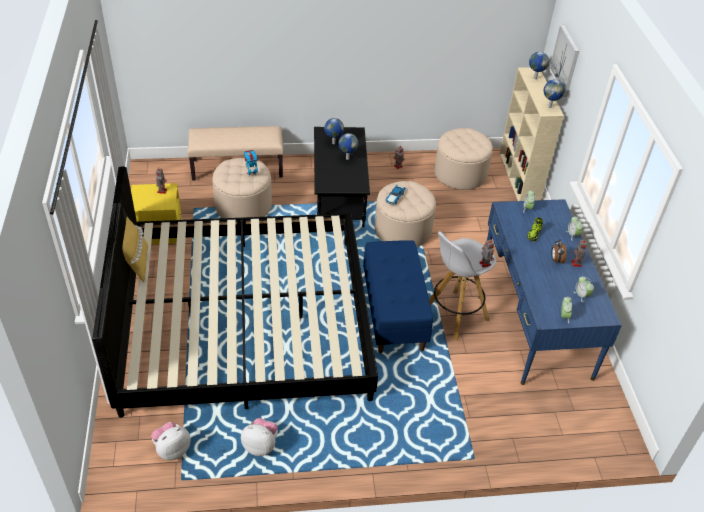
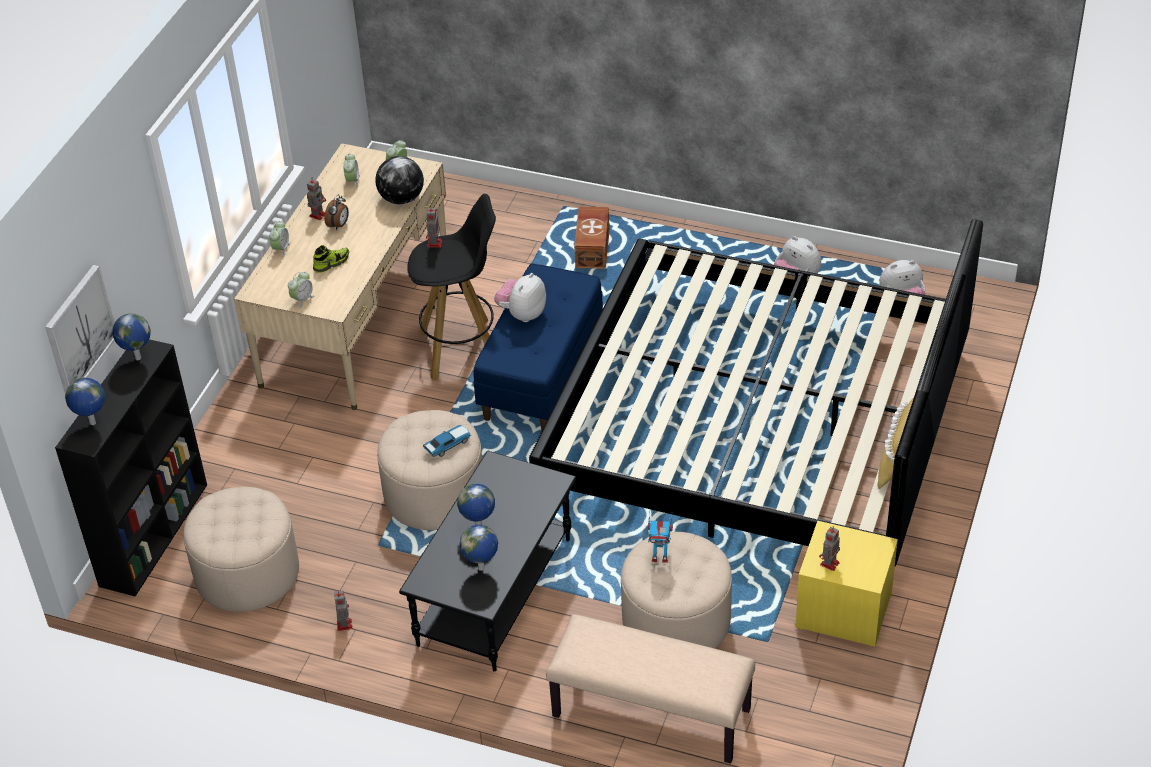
camera: 150 degrees left, 0 degrees up
white stool [429,231,496,341] -> black stool [407,194,496,381]
blue desk [487,199,622,385] -> beige desk [234,143,446,410]
beige bookcase [500,67,564,201] -> black bookcase [55,339,207,597]
none -> globe [375,156,424,204]
none -> plush toy [494,273,546,322]
none -> brown storage box [574,207,610,269]

